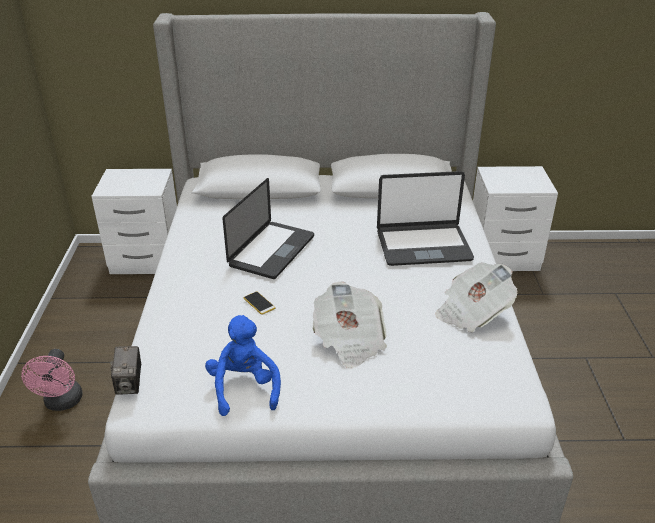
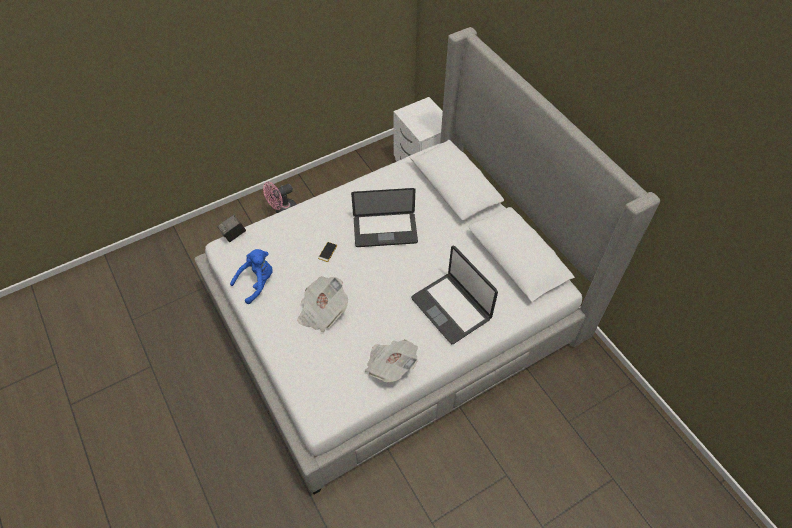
camera: 60 degrees right, 20 degrees up
white nightstand [473,166,558,271] -> none

